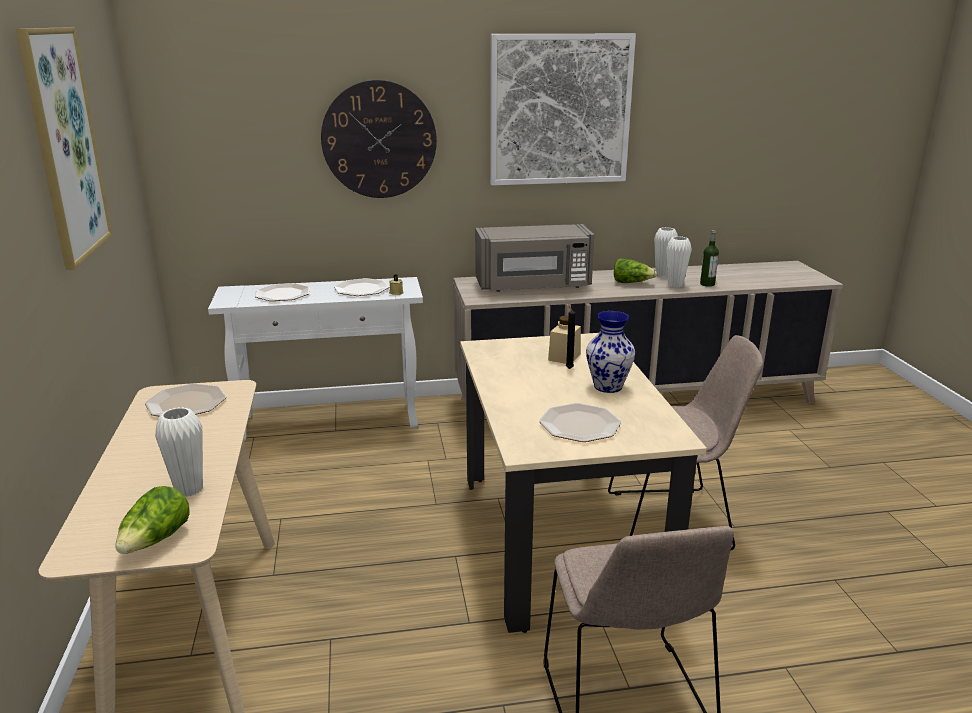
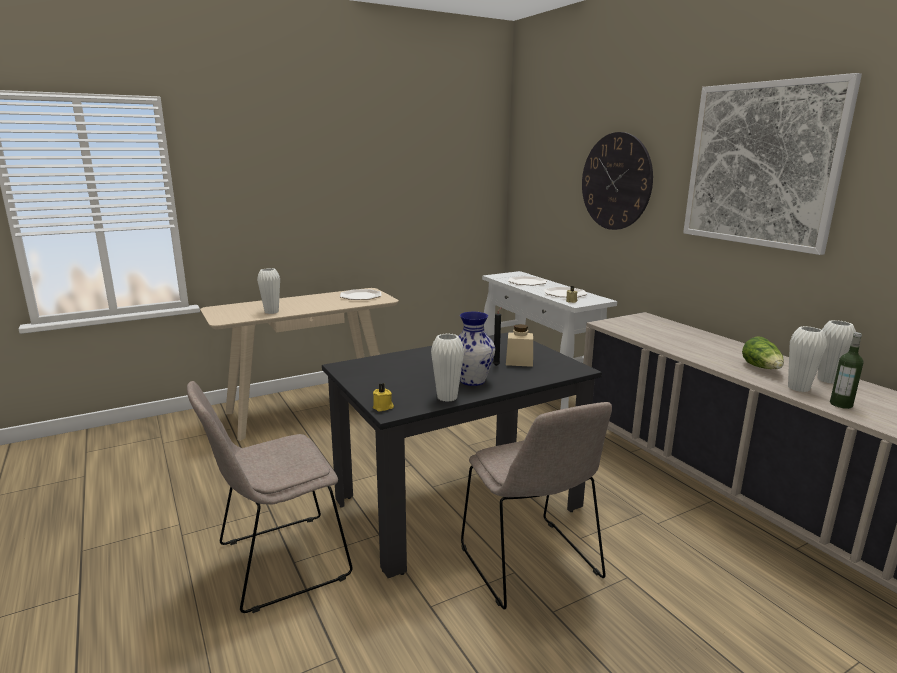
camera: 70 degrees right, 5 degrees down
picture [16,28,112,270] -> none
lettuce [116,486,189,554] -> none
beige dining table [460,333,707,633] -> black dining table [322,332,602,578]
grey microwave [475,224,594,292] -> none
plate [539,403,621,442] -> none
none -> yellow candle [373,383,394,412]
none -> white vase [431,334,464,402]

